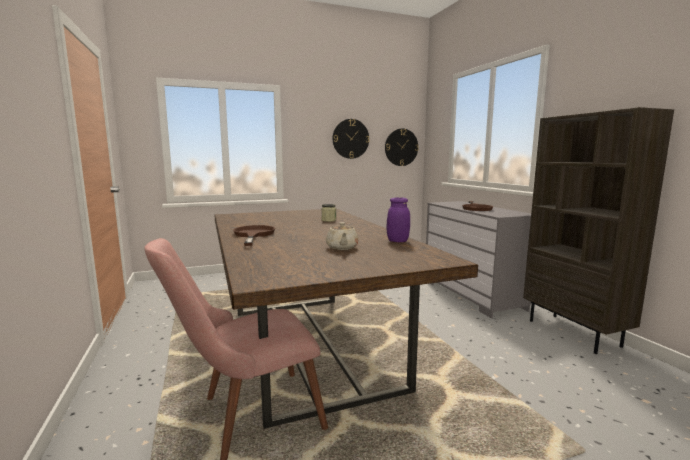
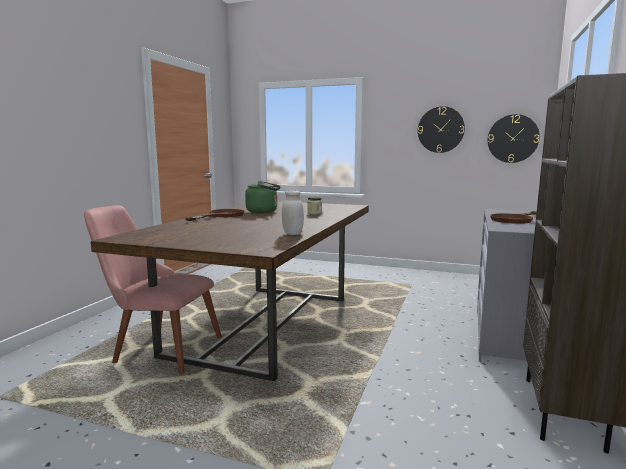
camera: 40 degrees right, 0 degrees up
beige teapot [326,222,358,250] -> none
purple jar [387,198,410,242] -> white jar [282,191,304,235]
none -> green kettle [245,181,281,213]

